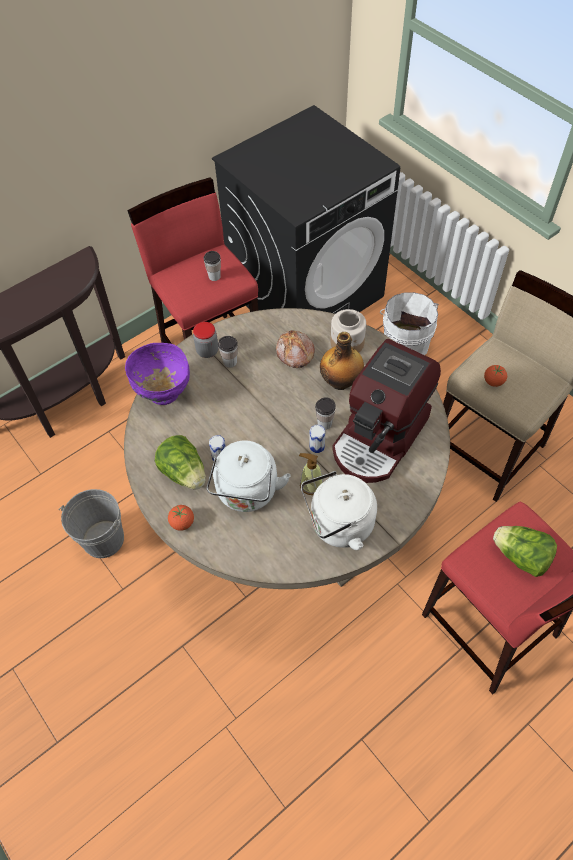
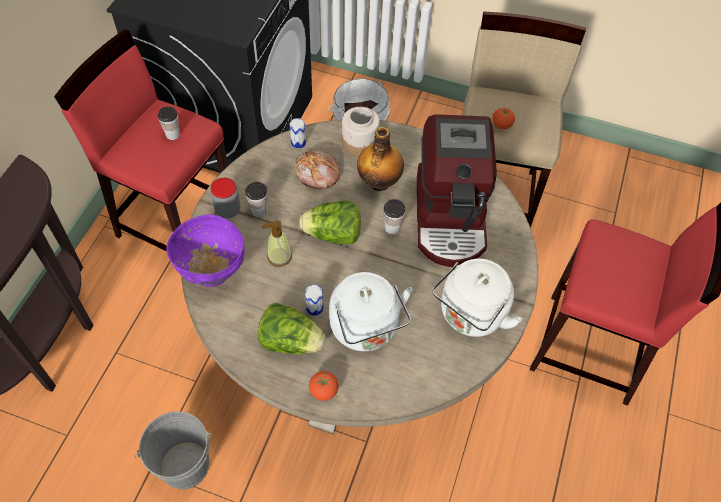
camera: 35 degrees left, 0 degrees up
soap dispenser [299,453,323,495] -> soap dispenser moved to [262,221,292,267]
can [309,425,325,453] -> can moved to [290,118,306,148]
lettuce [493,526,557,577] -> lettuce moved to [299,201,361,244]

